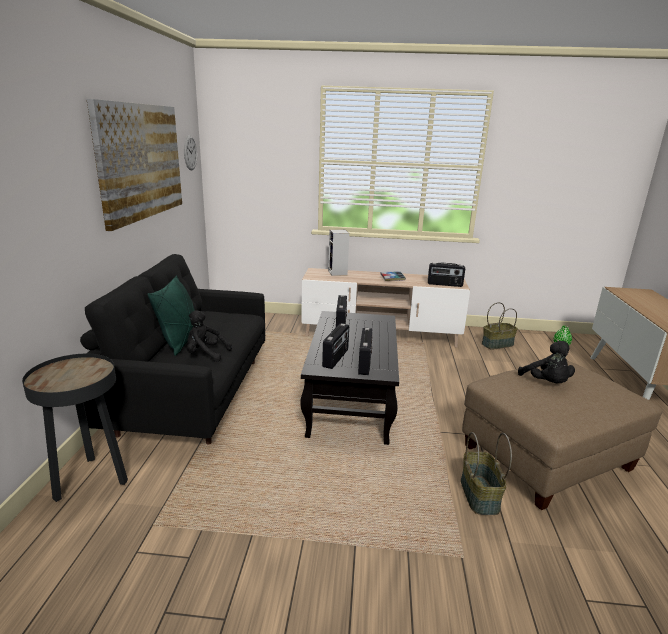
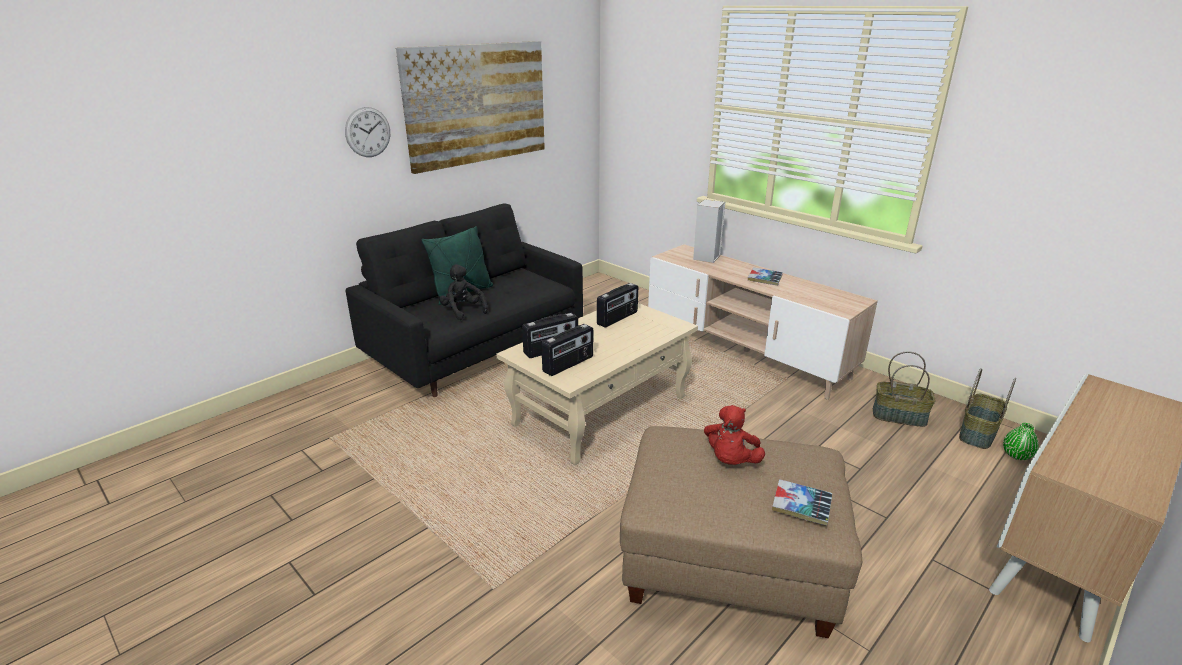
camera: 40 degrees right, 5 degrees up
black side table [22,354,128,502] -> none
wall clock [184,135,197,170] -> wall clock moved to [345,107,390,157]
black coffee table [300,311,399,445] -> beige coffee table [497,303,698,465]
radio [428,263,465,287] -> none
basket [461,432,512,515] -> basket moved to [959,368,1016,449]
black plush toy [518,341,575,383] -> red plush toy [704,405,765,465]
none -> book [772,479,832,525]

